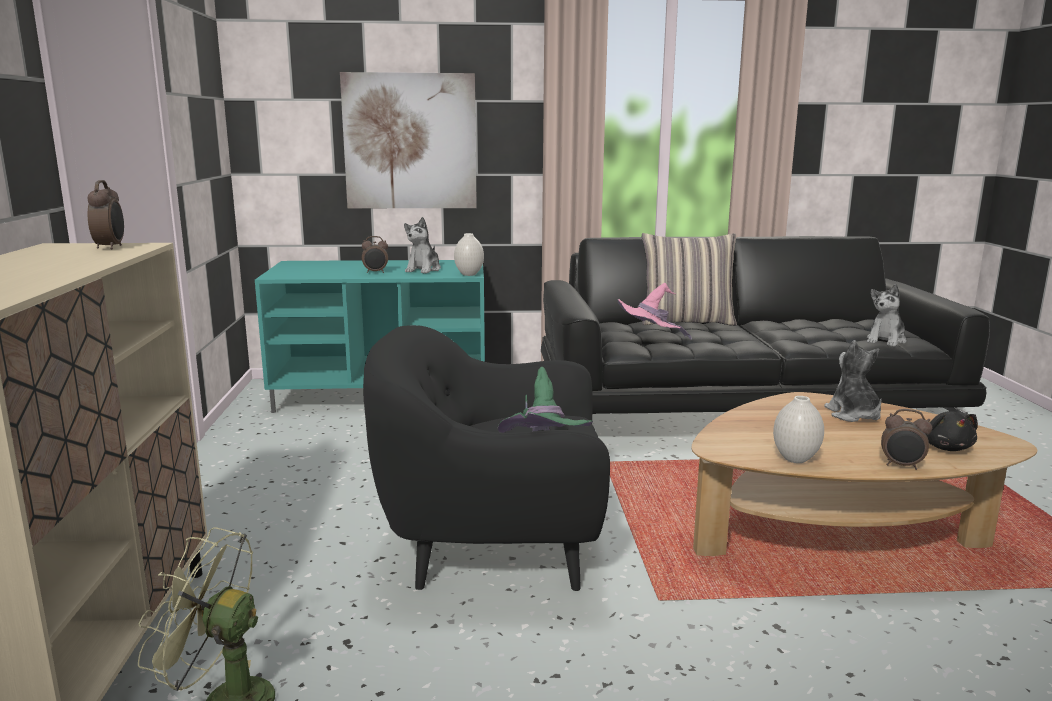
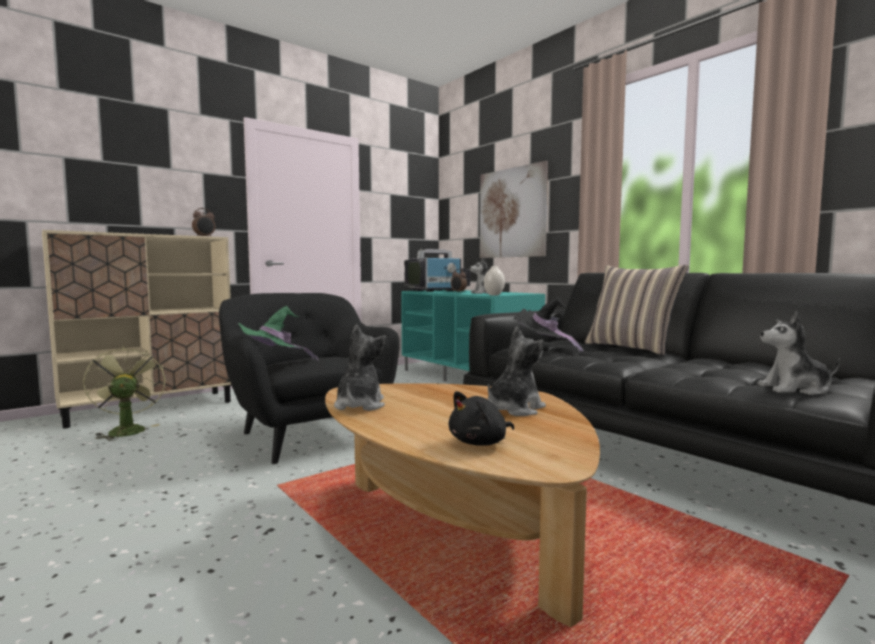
camera: 55 degrees right, 10 degrees down
pink hat [617,283,692,340] -> black hat [514,297,583,353]
white vase [773,396,824,463] -> plush toy [334,325,386,411]
alarm clock [881,409,932,470] -> none
none -> television [404,248,470,292]

